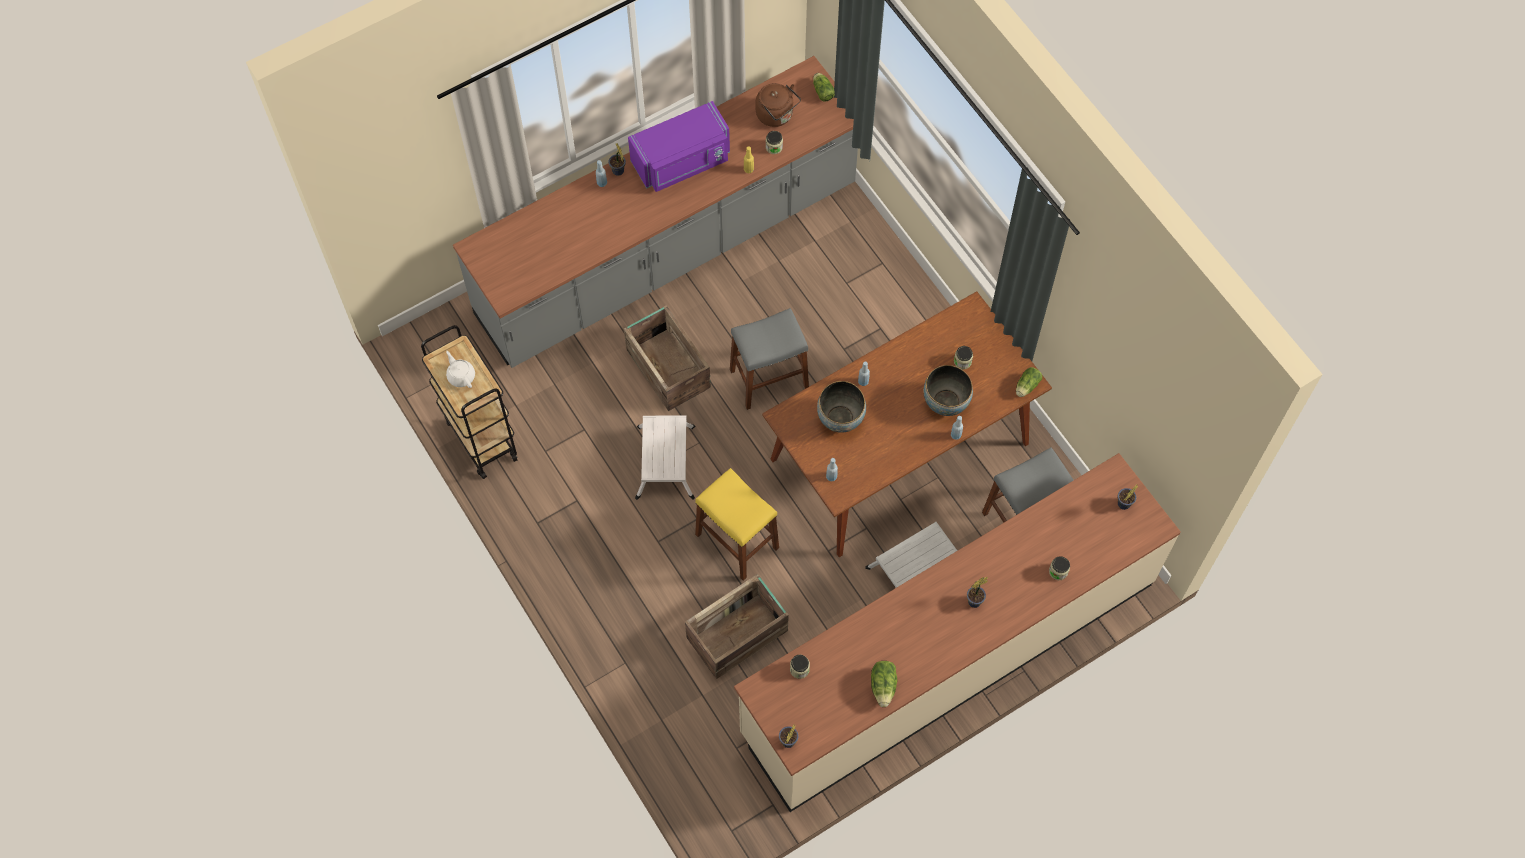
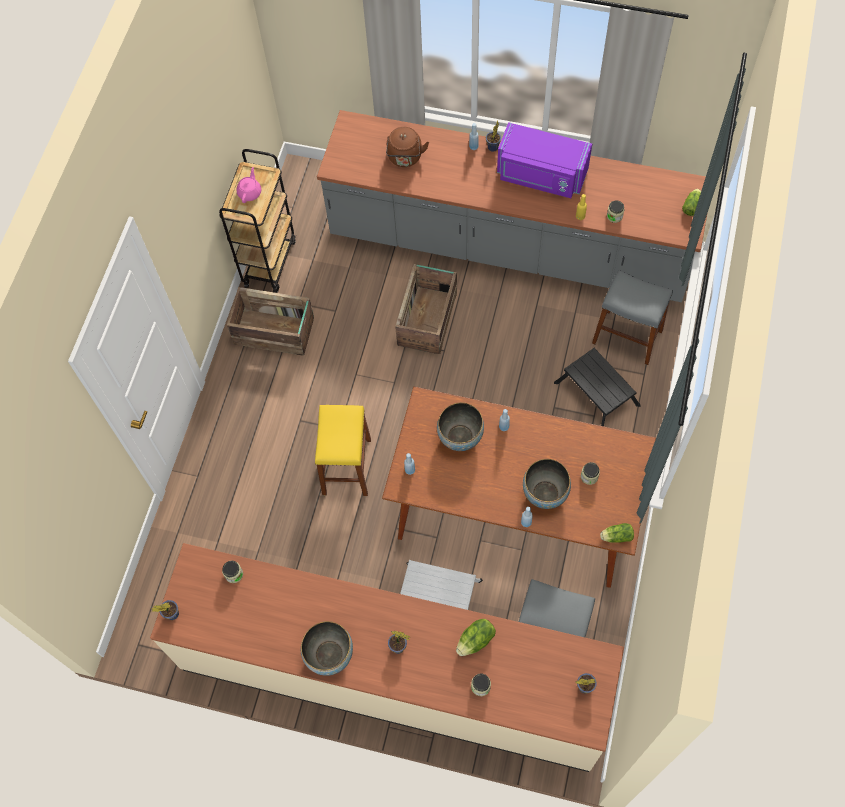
camera: 50 degrees right, 0 degrees up
white teapot [446,351,475,388] -> pink teapot [236,167,261,203]
white step ladder [635,415,696,500] -> none
crate [685,574,789,679] -> crate moved to [227,287,314,356]
grey stool [730,308,809,410] -> grey stool moved to [592,270,673,365]
brown kettle [756,83,801,127] -> brown kettle moved to [386,127,429,167]
lettuce [871,661,898,707] -> lettuce moved to [456,619,496,656]
none -> bowl [301,621,353,676]
none -> black step ladder [554,347,641,426]

